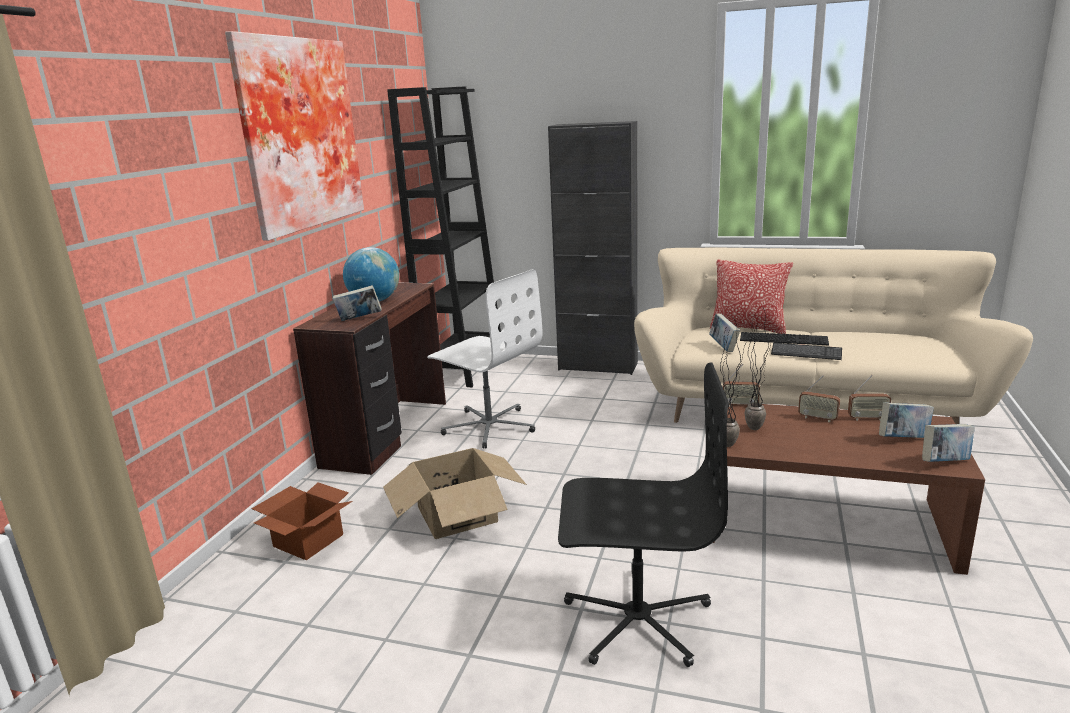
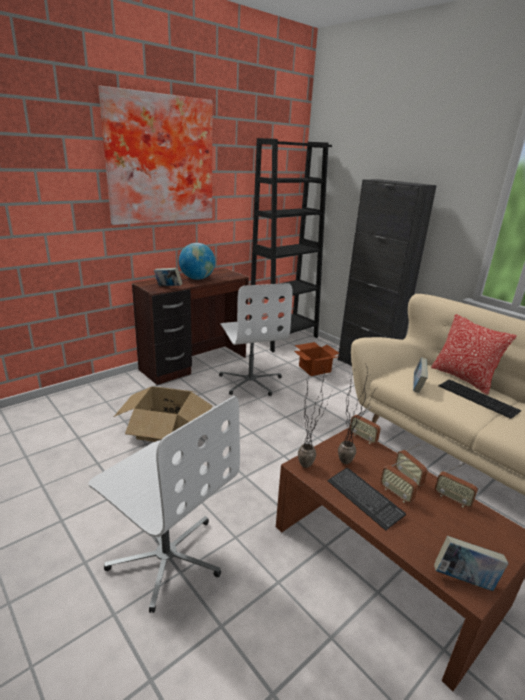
camera: 30 degrees right, 5 degrees up
cardboard box [251,482,353,560] -> cardboard box moved to [294,342,340,376]
black office chair [558,362,729,667] -> white office chair [88,396,240,613]
keyboard [771,343,842,360] -> keyboard moved to [328,468,406,531]
book [879,402,934,438] -> none
none -> radio [381,458,418,503]

